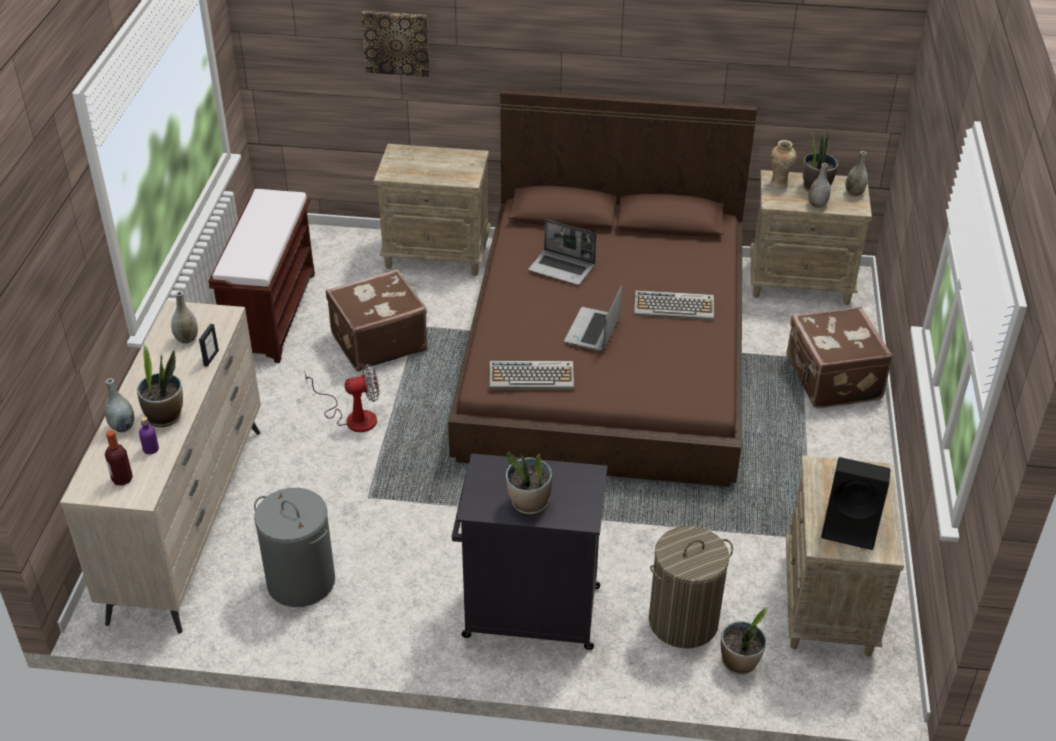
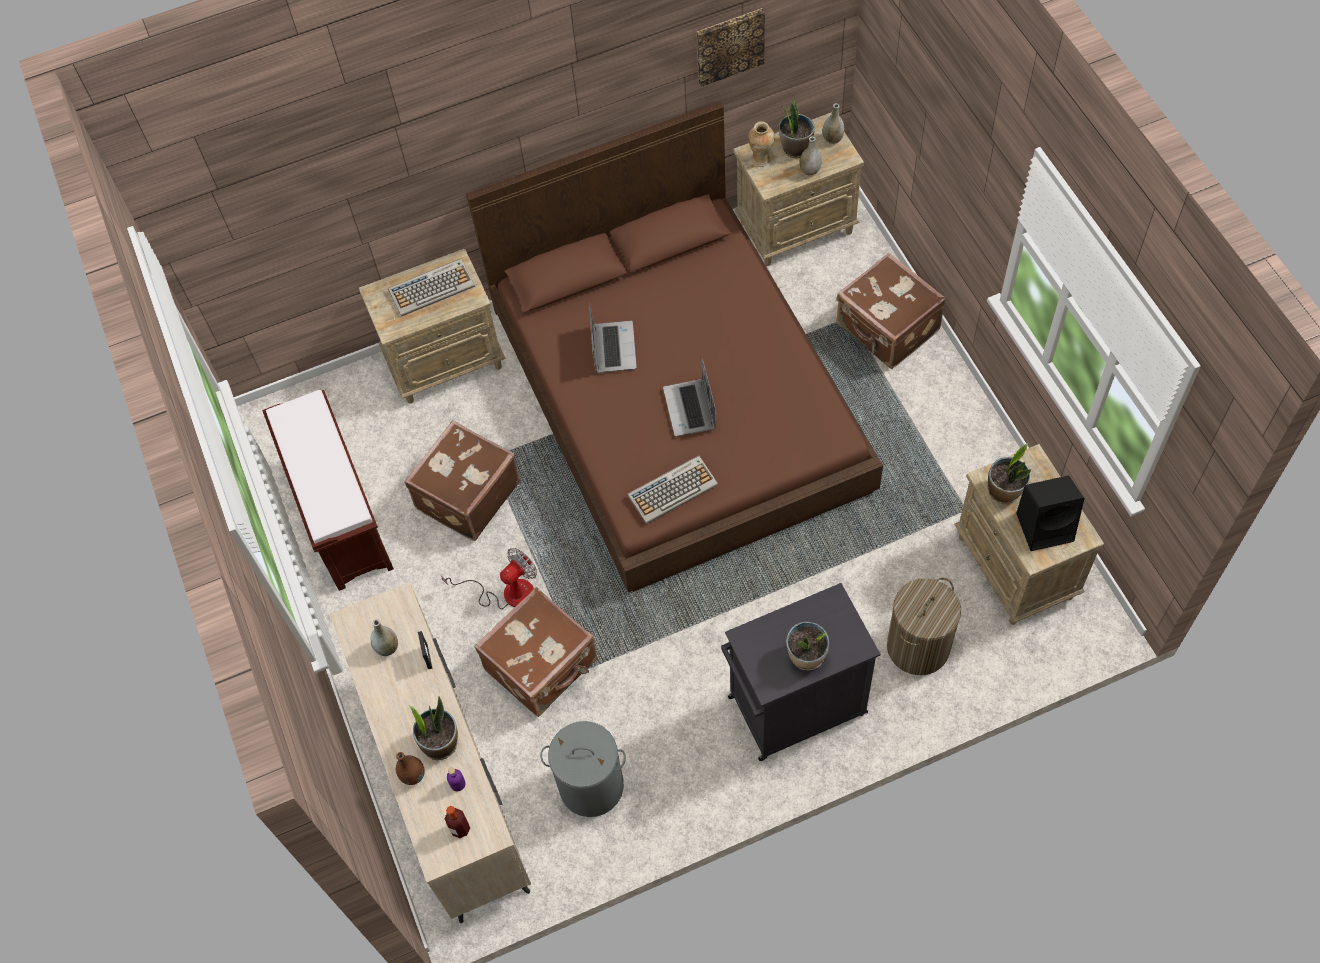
camera: 25 degrees left, 20 degrees up
grey vase [105,378,134,432] -> brown vase [396,752,425,785]
picture [361,11,430,77] -> picture moved to [696,8,765,87]
laptop [528,219,596,285] -> laptop turned 90 degrees counterclockwise [589,303,637,373]
keyboard [634,290,714,321] -> keyboard moved to [388,259,475,317]
potted plant [721,607,769,675] -> potted plant moved to [988,443,1031,504]
none -> brown suitcase [474,587,597,717]

